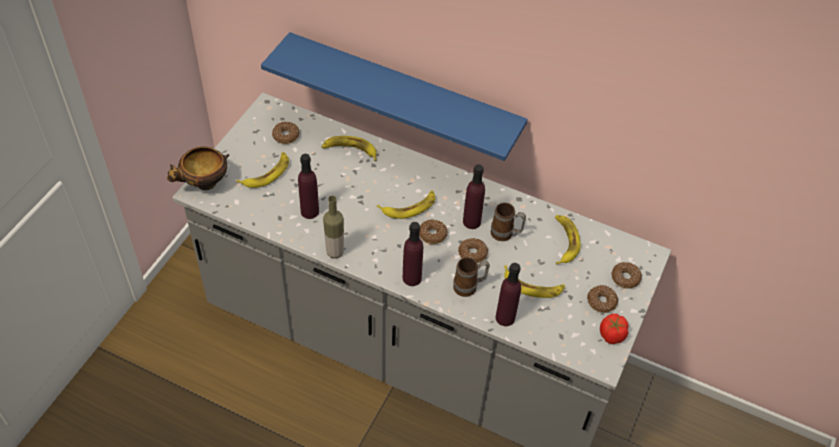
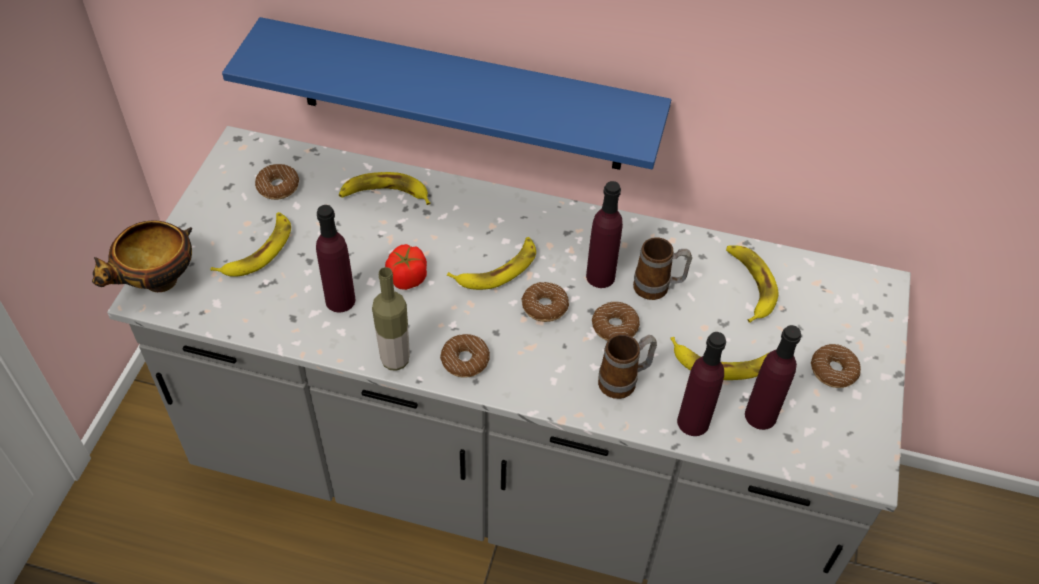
camera: 10 degrees left, 0 degrees up
purple bottle [403,222,423,286] -> purple bottle moved to [745,325,801,430]
tomato [600,314,629,344] -> tomato moved to [385,244,427,290]
donut [611,262,642,289] -> donut moved to [440,334,490,378]

